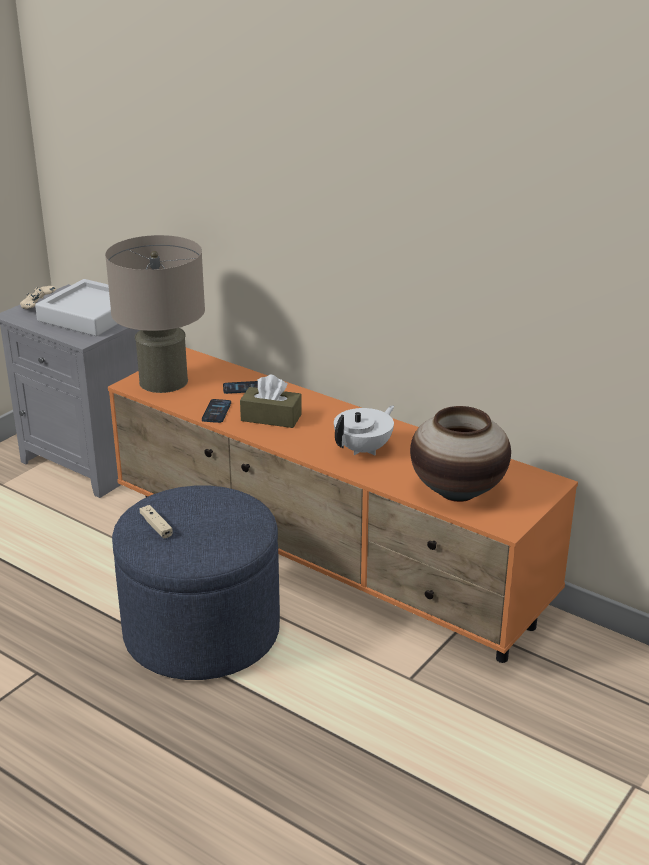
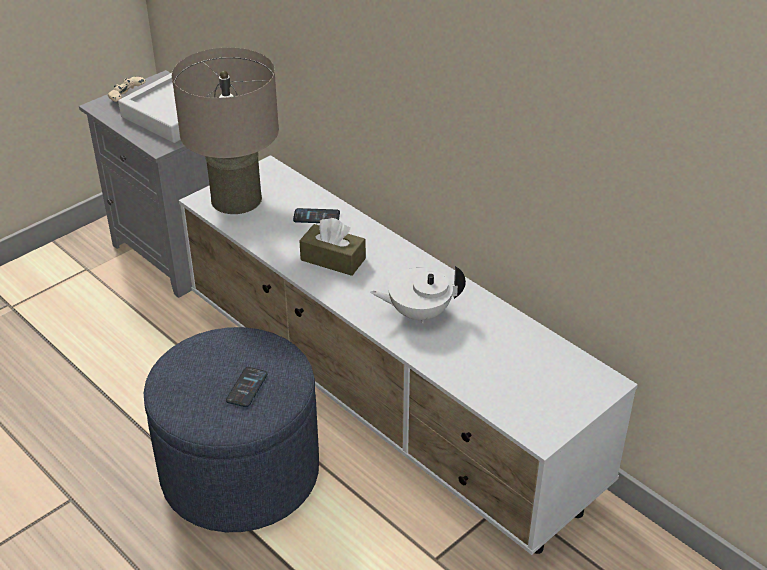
camera: 10 degrees right, 10 degrees up
orange tv stand [108,348,578,663] -> white tv stand [179,155,638,555]
beige game controller [140,505,172,538] -> none
phone [202,399,231,423] -> phone moved to [226,367,267,407]
white teapot [334,405,394,456] -> white teapot turned 150 degrees counterclockwise [370,266,466,323]
vase [410,406,511,502] -> none

